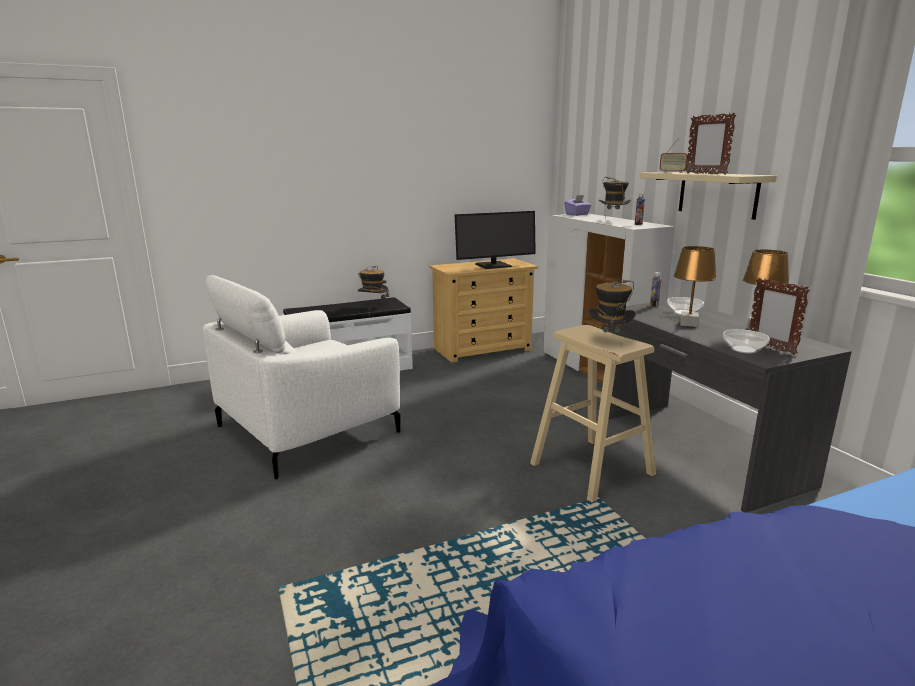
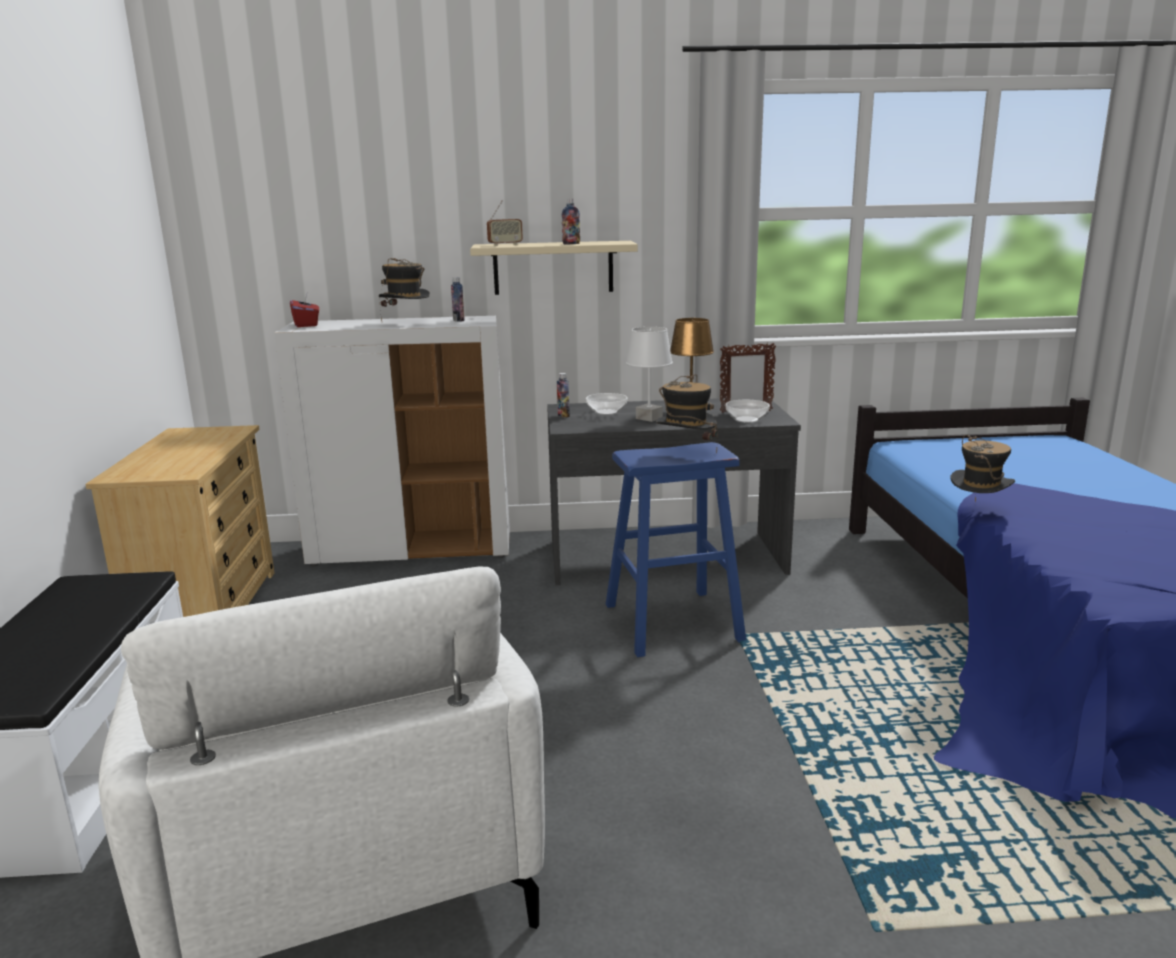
camera: 70 degrees left, 0 degrees up
hat [358,266,390,305] -> hat moved to [950,435,1015,503]
monitor [454,211,536,269] -> none
beige stool [530,325,656,502] -> blue stool [606,442,746,657]
purple tissue box [564,195,591,216] -> red tissue box [290,295,319,327]
brown table lamp [674,246,717,327] -> white table lamp [626,327,673,422]
picture frame [686,113,736,175] -> bottle [562,199,580,244]

